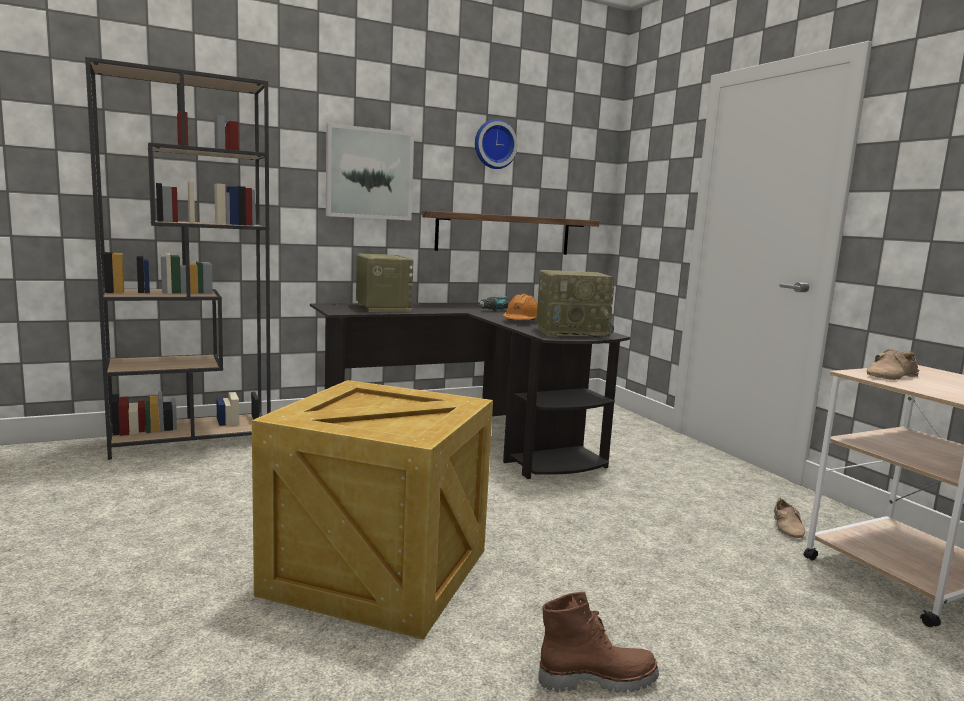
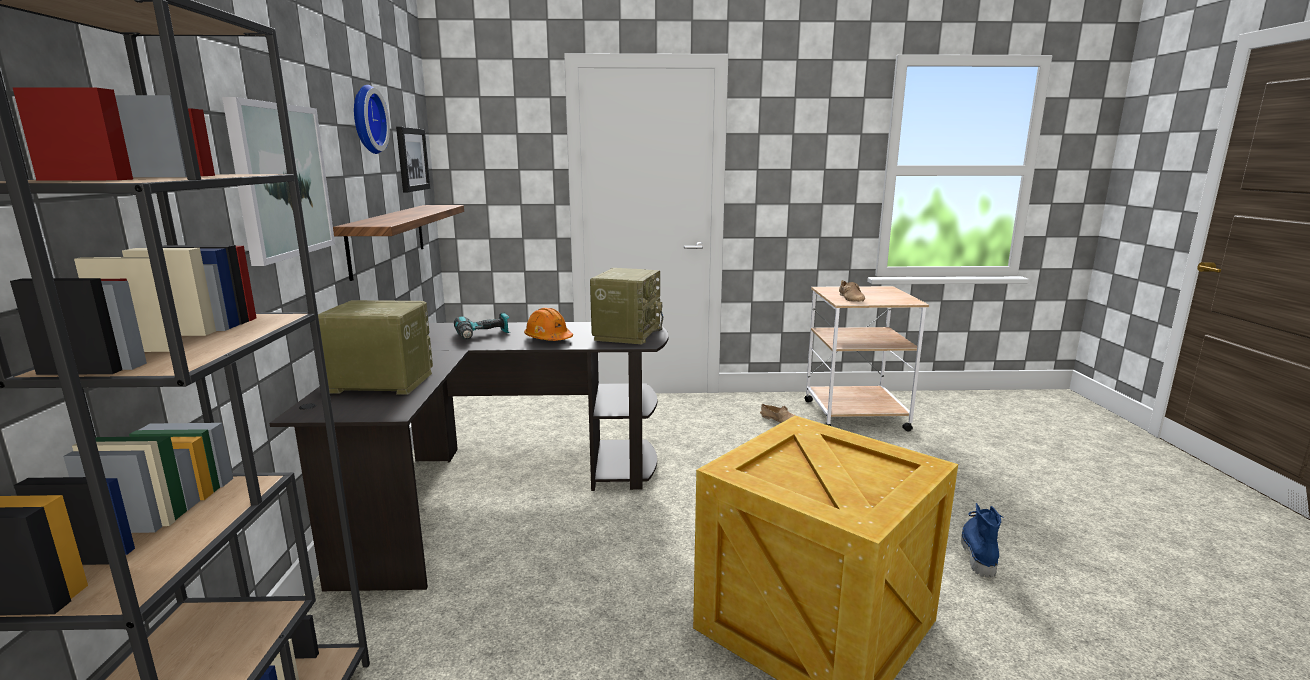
camera: 65 degrees left, 5 degrees up
brown boot [539,592,659,693] -> blue boot [961,503,1003,578]
none -> picture [396,127,430,192]

